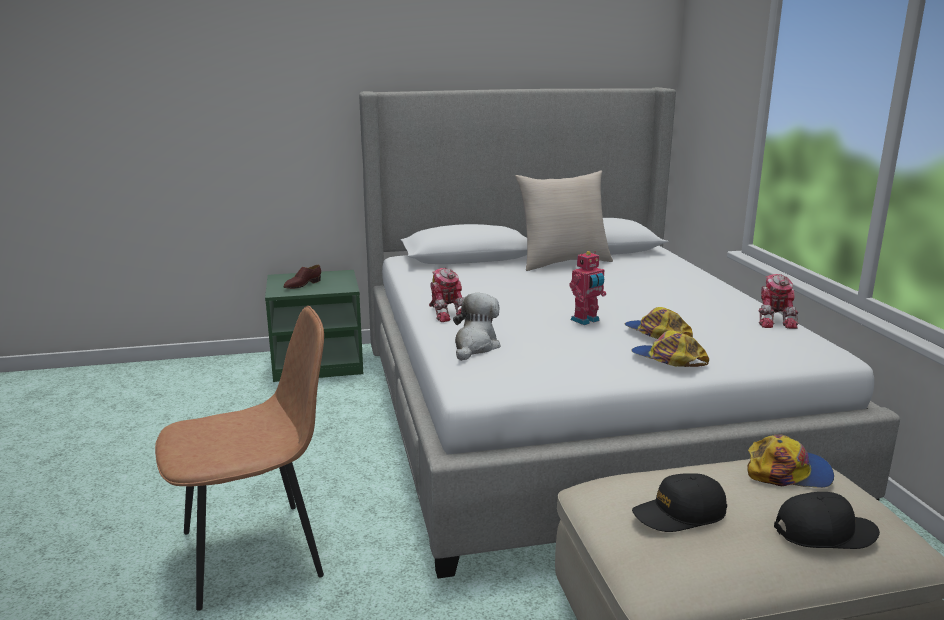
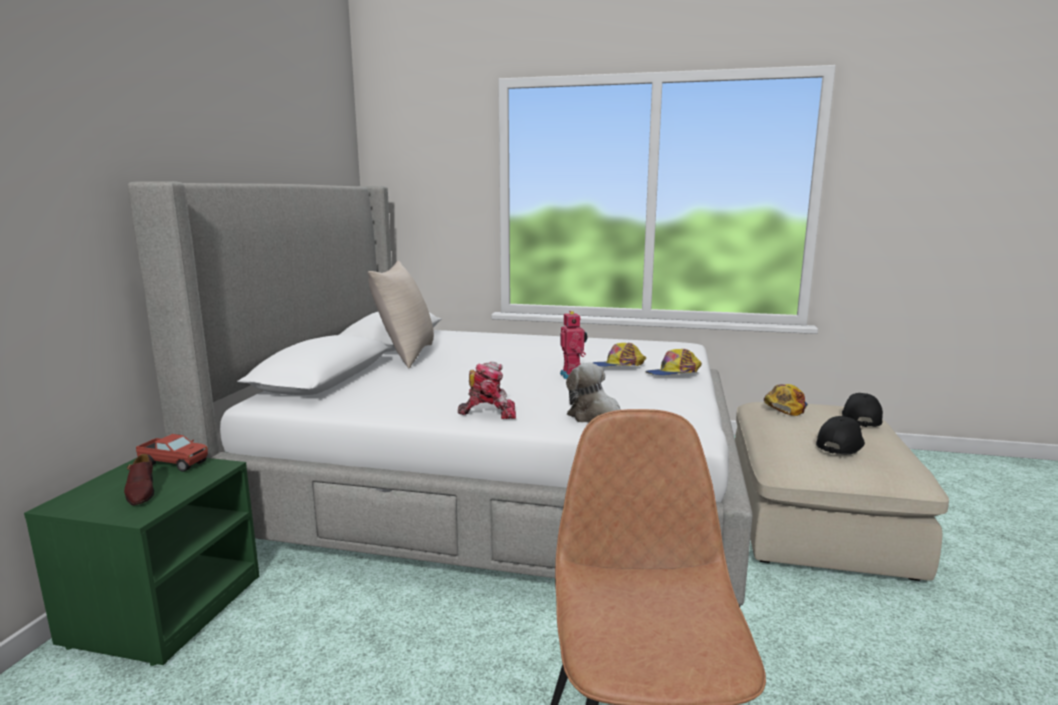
camera: 65 degrees left, 5 degrees down
black cap [632,473,727,532] -> black cap turned 150 degrees counterclockwise [816,416,865,455]
toy robot [759,274,799,329] -> none
none -> toy truck [136,434,208,472]

